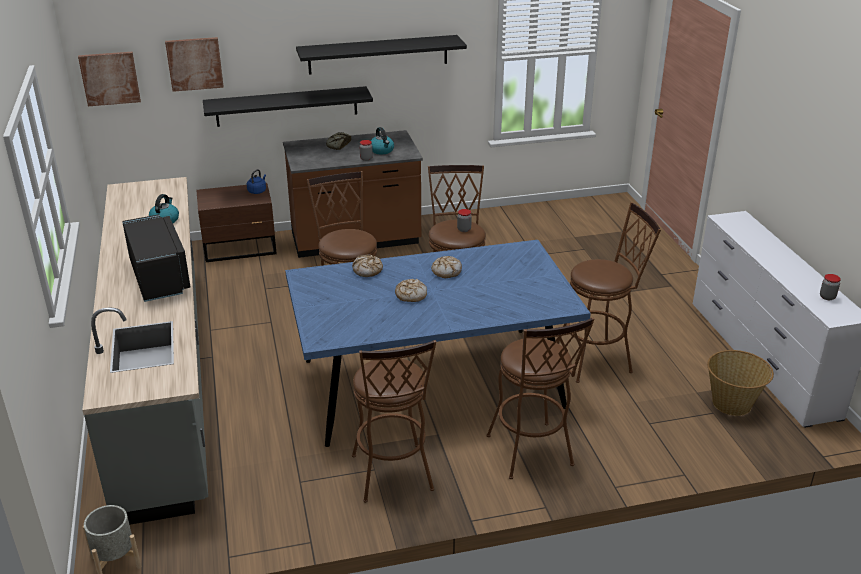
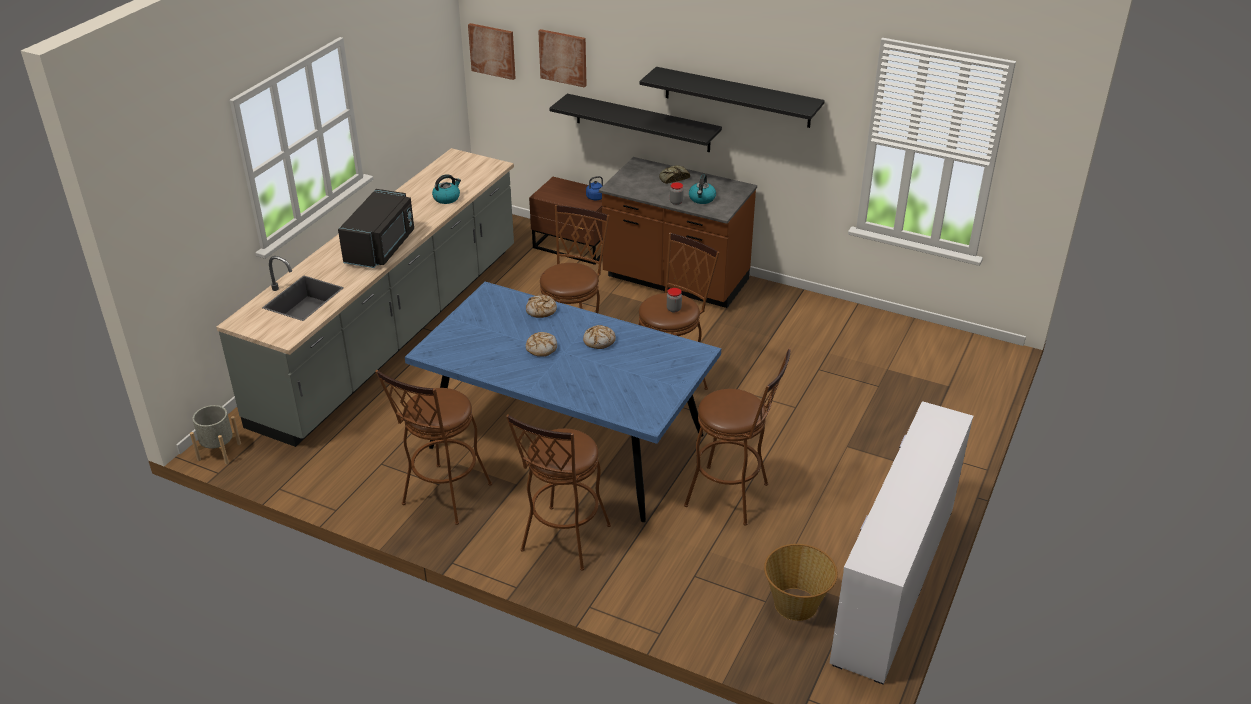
camera: 40 degrees right, 5 degrees up
jar [820,274,841,300] -> none

